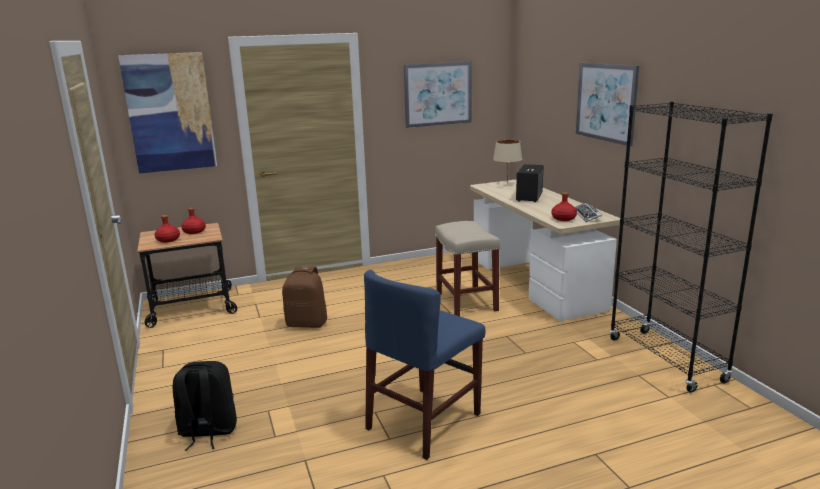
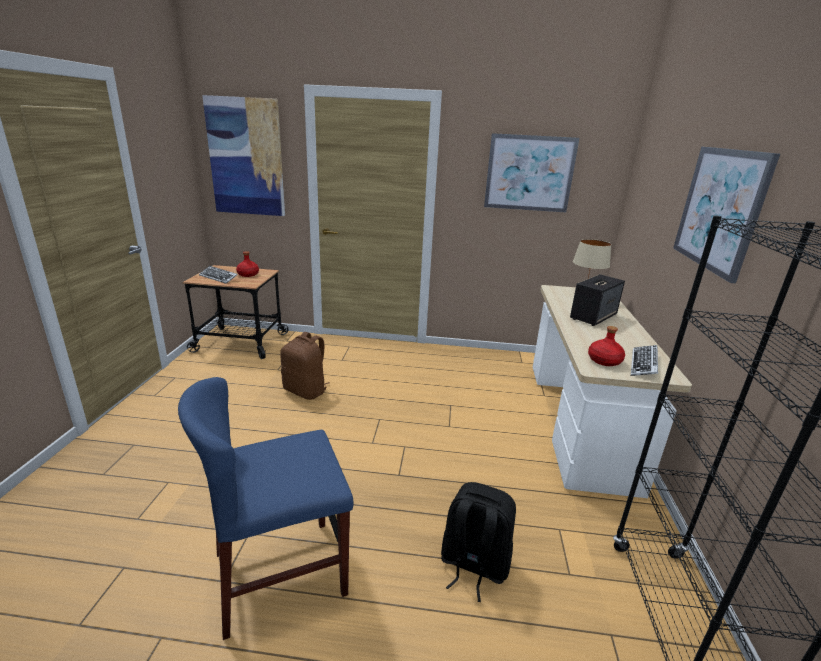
camera: 25 degrees right, 5 degrees up
red bottle [155,215,180,243] -> keyboard [199,266,237,284]
black backpack [172,361,237,451] -> black backpack moved to [441,482,516,602]
beige stool [435,221,500,316] -> none

